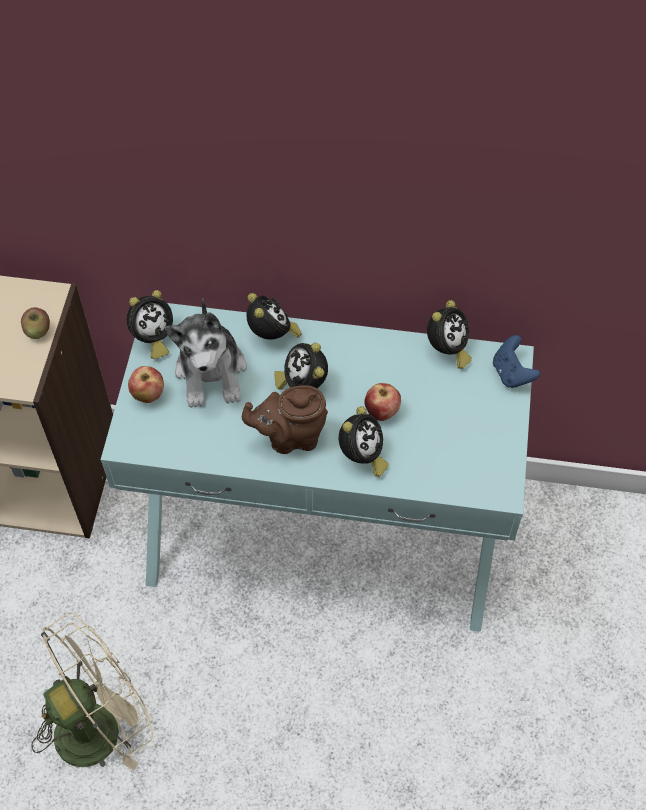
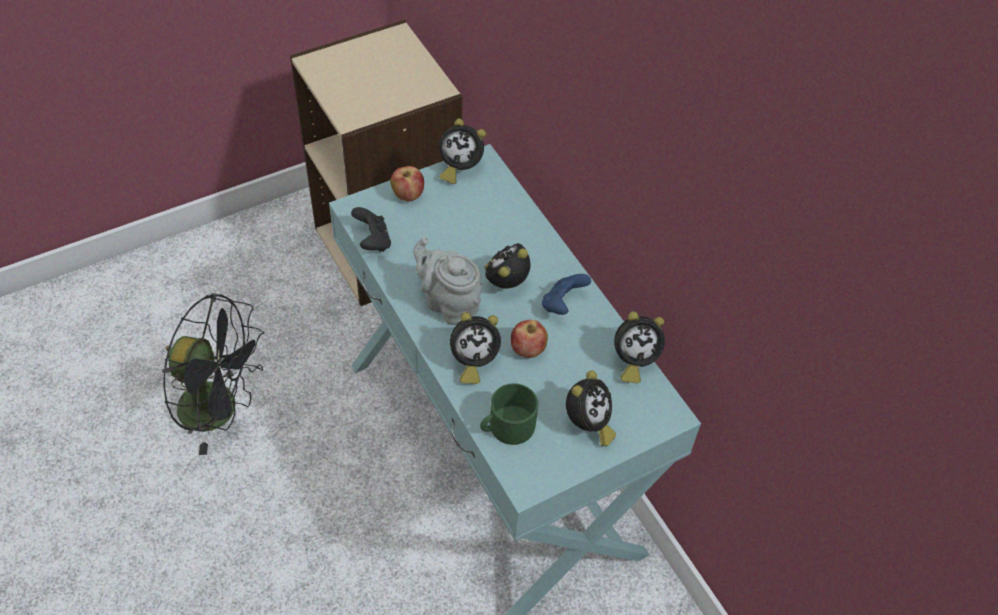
camera: 50 degrees right, 5 degrees down
apple [21,308,50,339] -> none
beige fan [31,613,153,771] -> black fan [162,293,264,455]
plush toy [165,298,247,408] -> none
brown teapot [242,385,328,454] -> grey teapot [413,237,481,325]
alarm clock [247,293,302,339] -> alarm clock moved to [566,371,616,446]
blue game controller [493,335,540,388] -> blue game controller moved to [542,274,591,315]
none -> black game controller [351,207,391,252]
none -> green mug [480,383,538,445]

